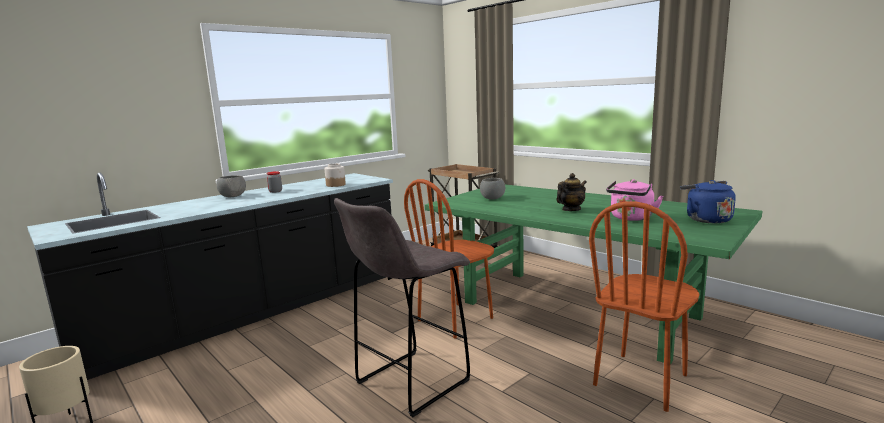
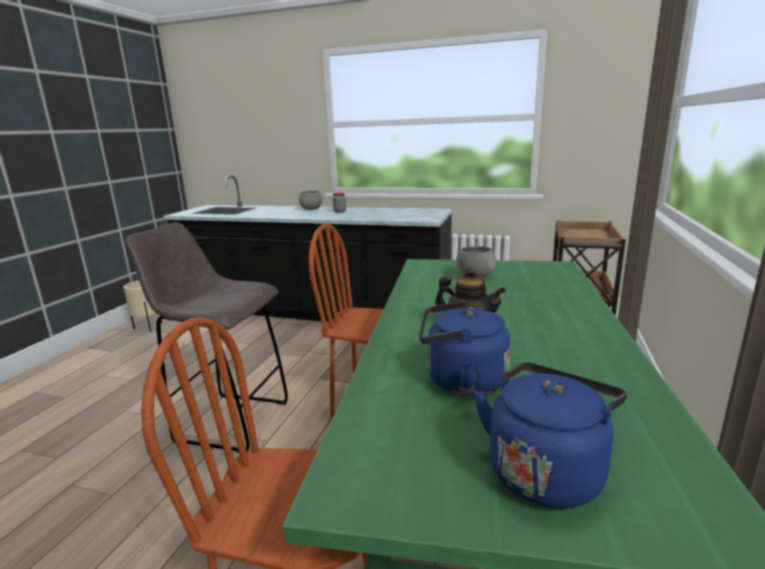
camera: 60 degrees right, 5 degrees up
jar [324,163,346,187] -> none
pink kettle [606,179,663,221] -> blue kettle [419,301,511,396]

